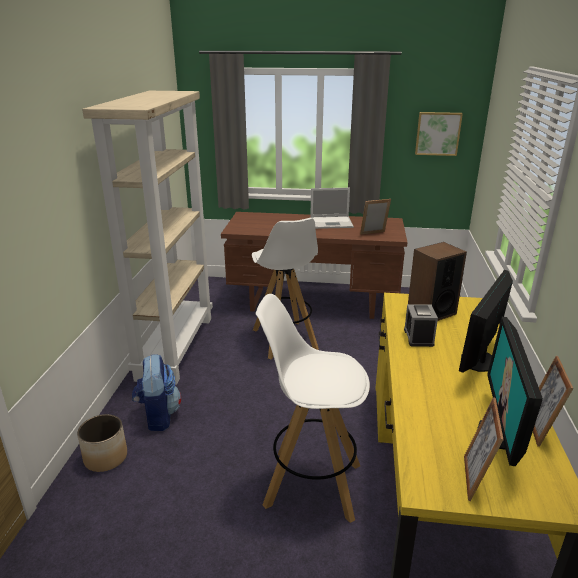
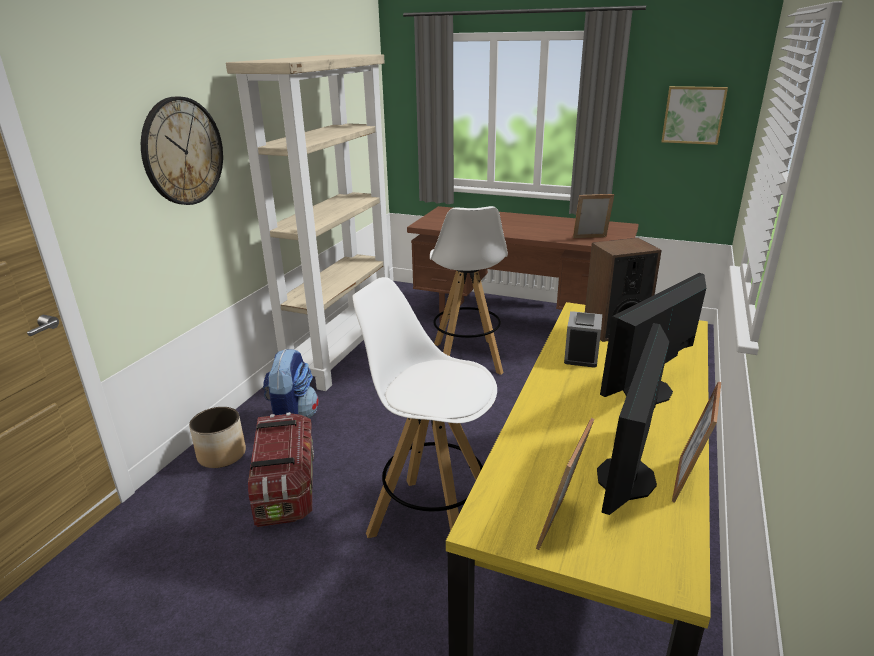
camera: 15 degrees right, 0 degrees up
laptop [310,188,354,229] -> none
none -> wall clock [141,97,223,205]
none -> storage box [248,412,314,527]

